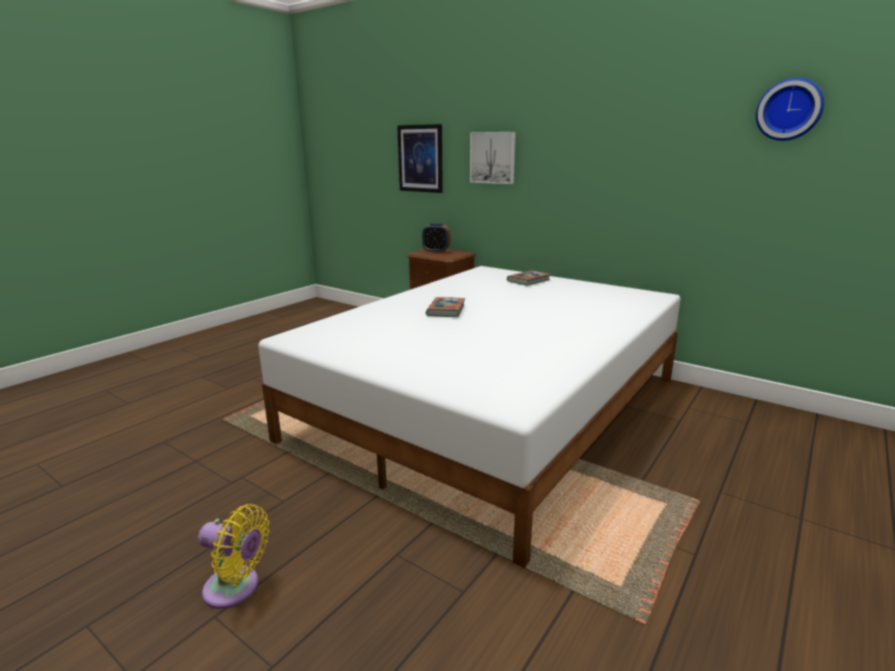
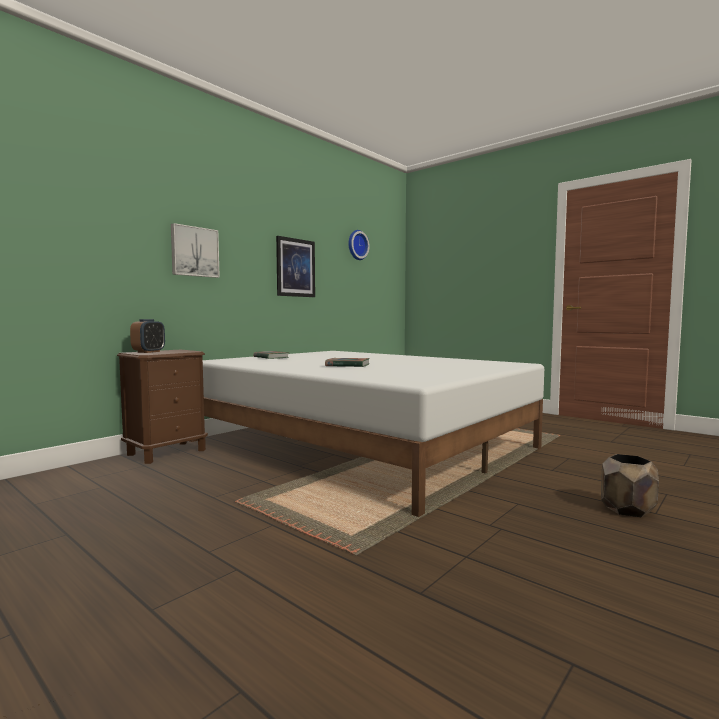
camera: 85 degrees left, 15 degrees down
yellow fan [198,504,269,609] -> brown planter [601,454,659,517]
picture [397,124,443,193] -> picture moved to [276,236,315,297]

